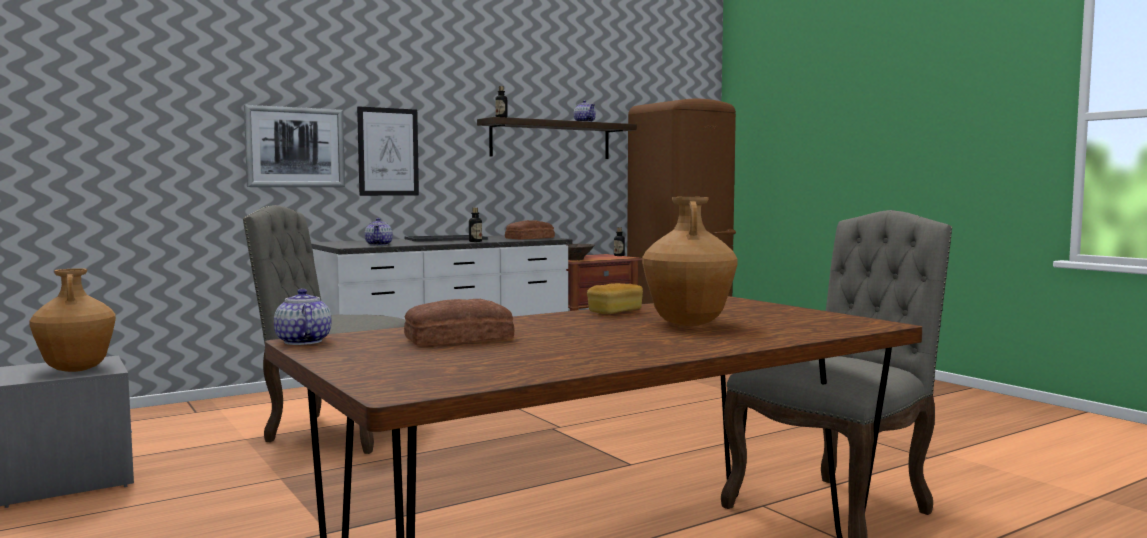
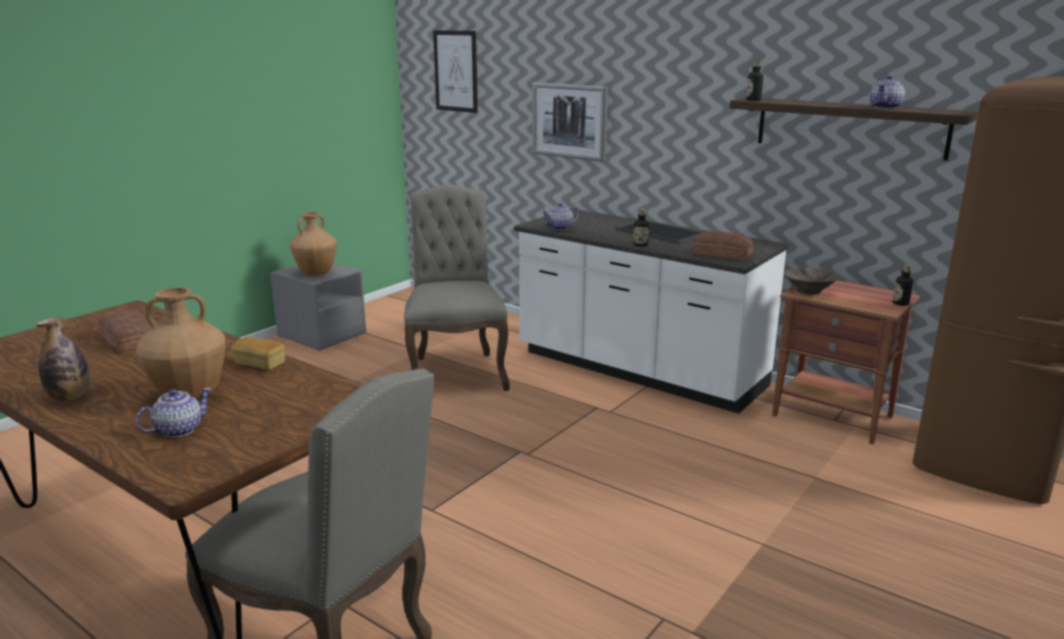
camera: 70 degrees right, 15 degrees up
teapot [274,289,331,345] -> teapot moved to [136,388,212,437]
picture [357,106,419,196] -> picture moved to [433,30,478,113]
none -> bottle [36,317,90,401]

